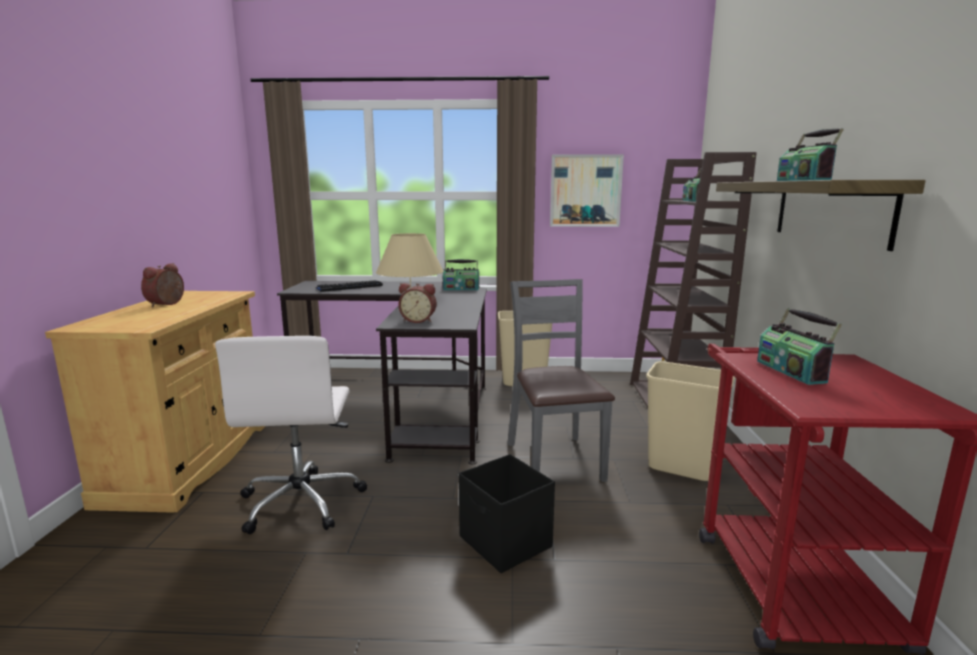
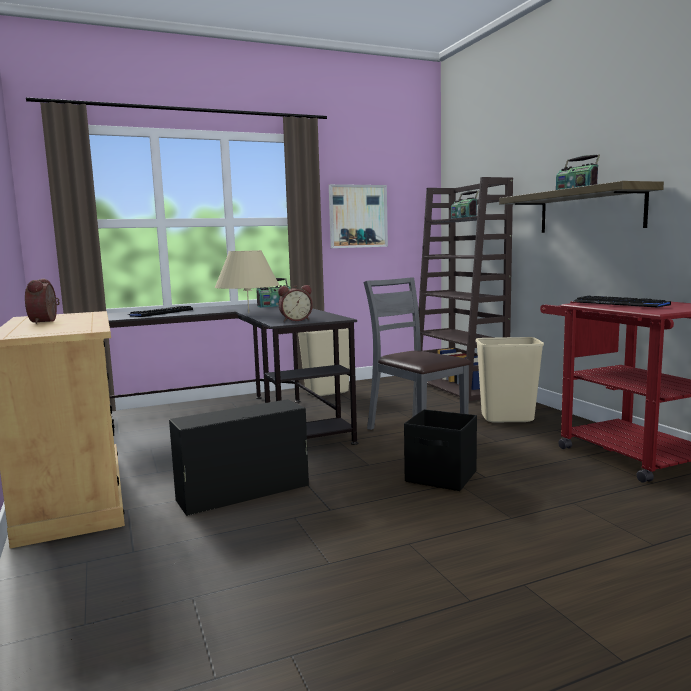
camera: 25 degrees left, 5 degrees down
white office chair [215,336,367,534] -> black storage box [169,399,309,516]
radio [757,308,842,385] -> keyboard [573,296,671,307]

